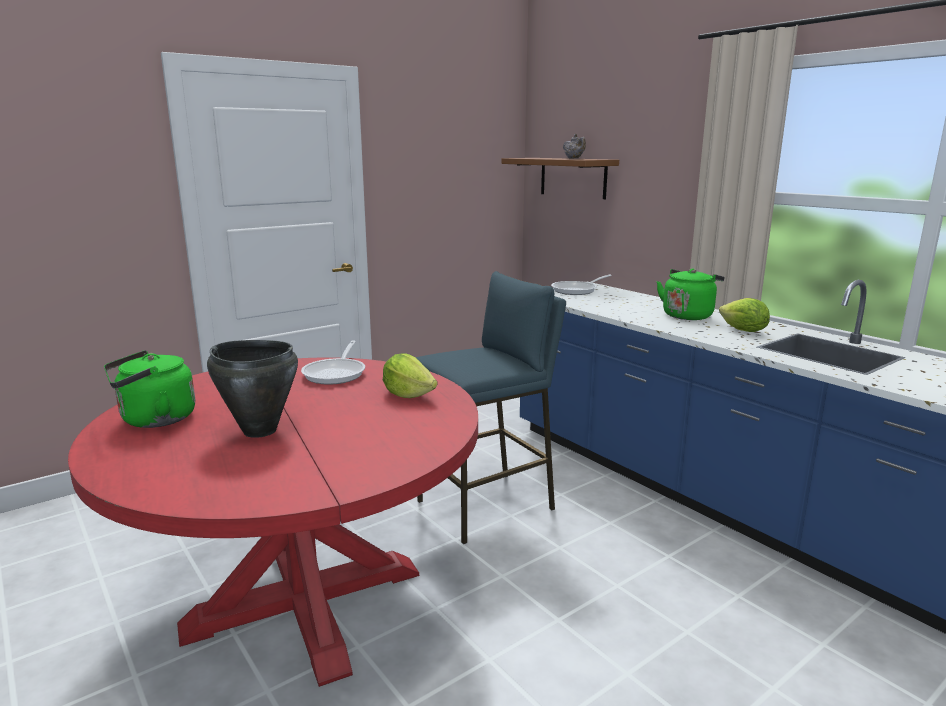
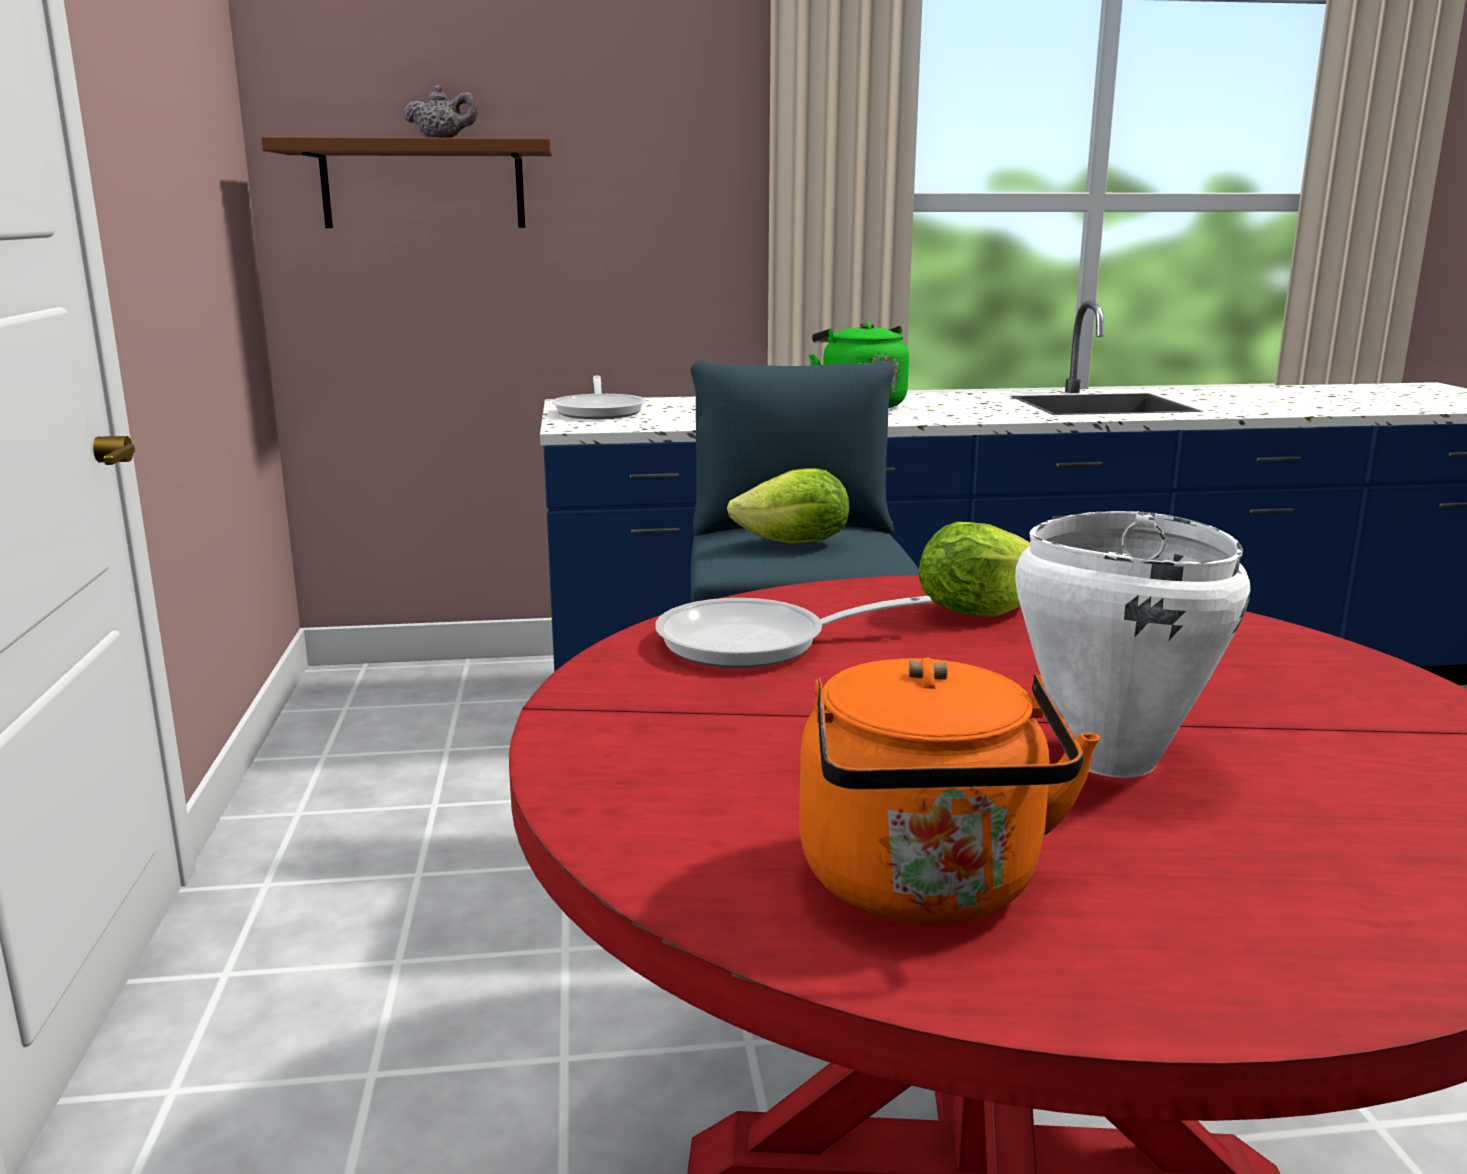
camera: 60 degrees left, 0 degrees up
green kettle [104,350,195,428] -> orange kettle [799,657,1100,924]
black cooking pot [207,340,298,438] -> white cooking pot [1015,511,1250,778]
frying pan [301,341,365,385] -> frying pan turned 135 degrees clockwise [655,596,932,668]
lettuce [719,298,770,332] -> lettuce moved to [727,468,849,543]

